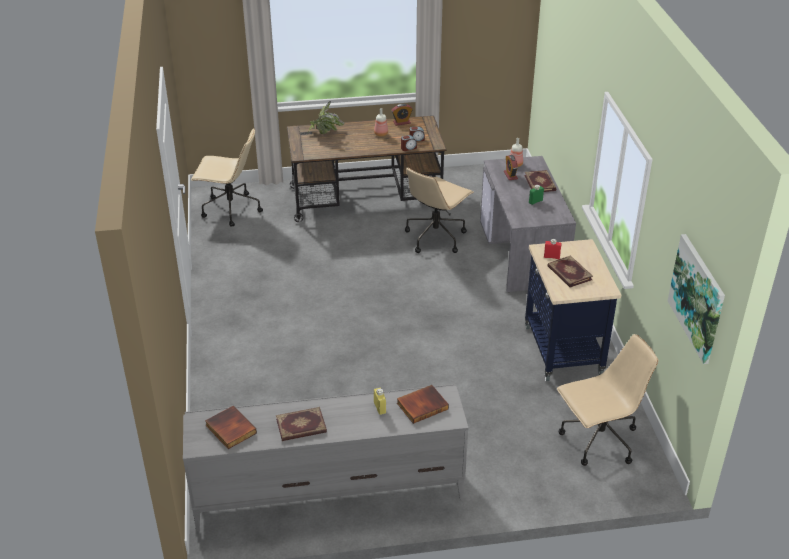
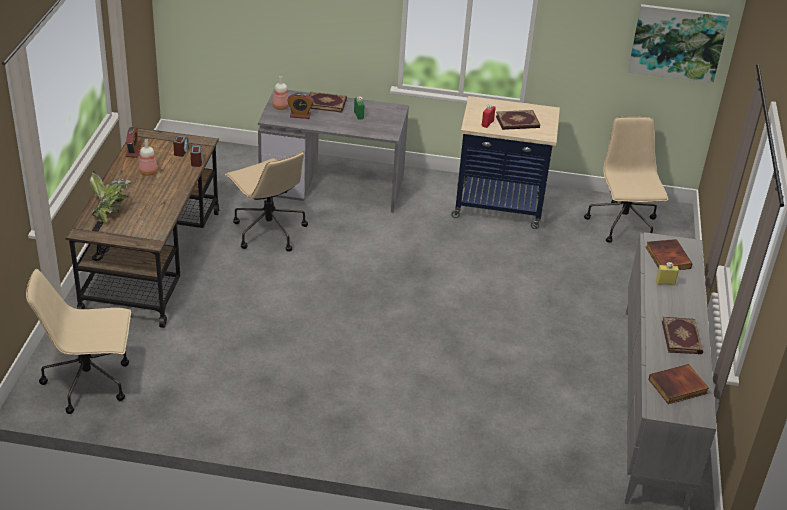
camera: 75 degrees left, 0 degrees up
beige office chair [191,129,263,227] -> beige office chair turned 120 degrees counterclockwise [26,269,131,414]

